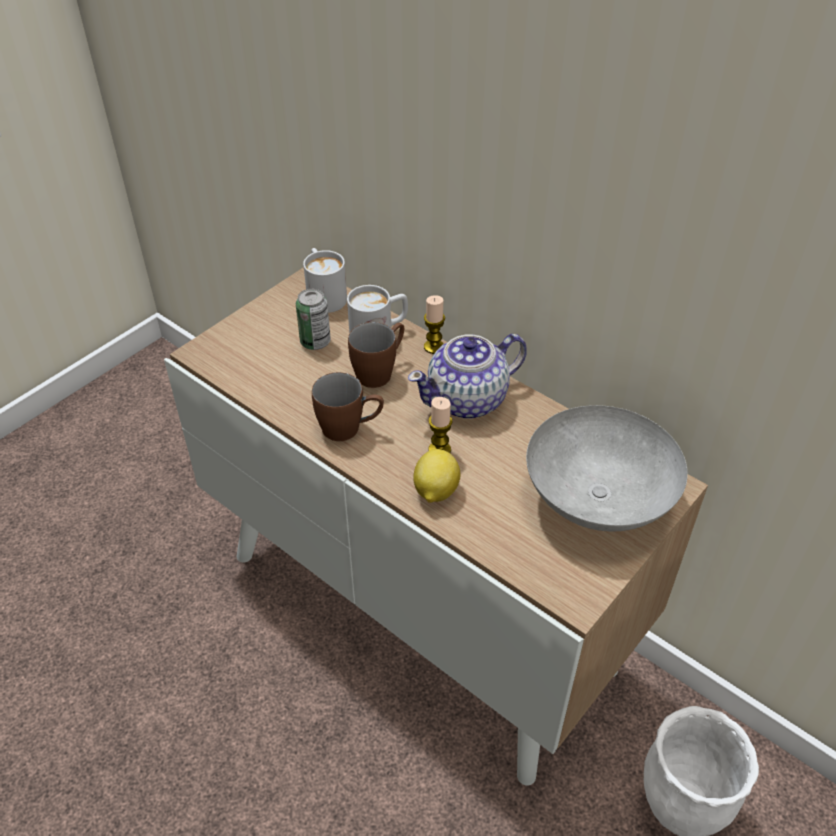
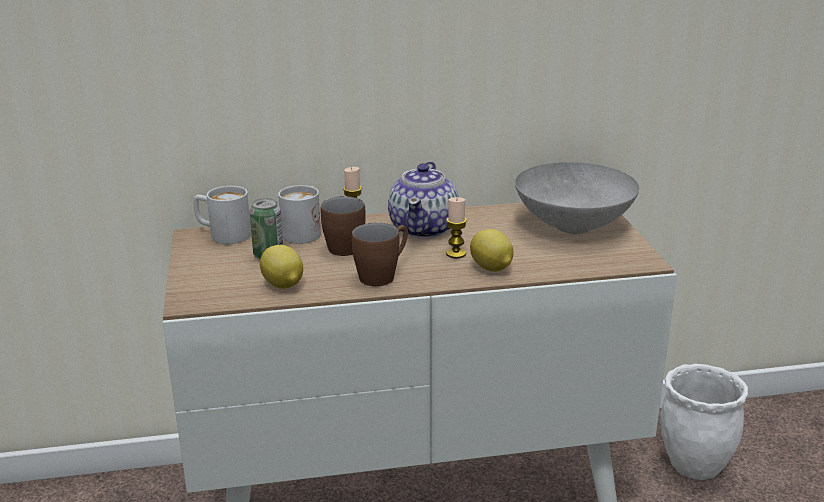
camera: 50 degrees left, 20 degrees down
none -> lemon [260,245,303,289]

